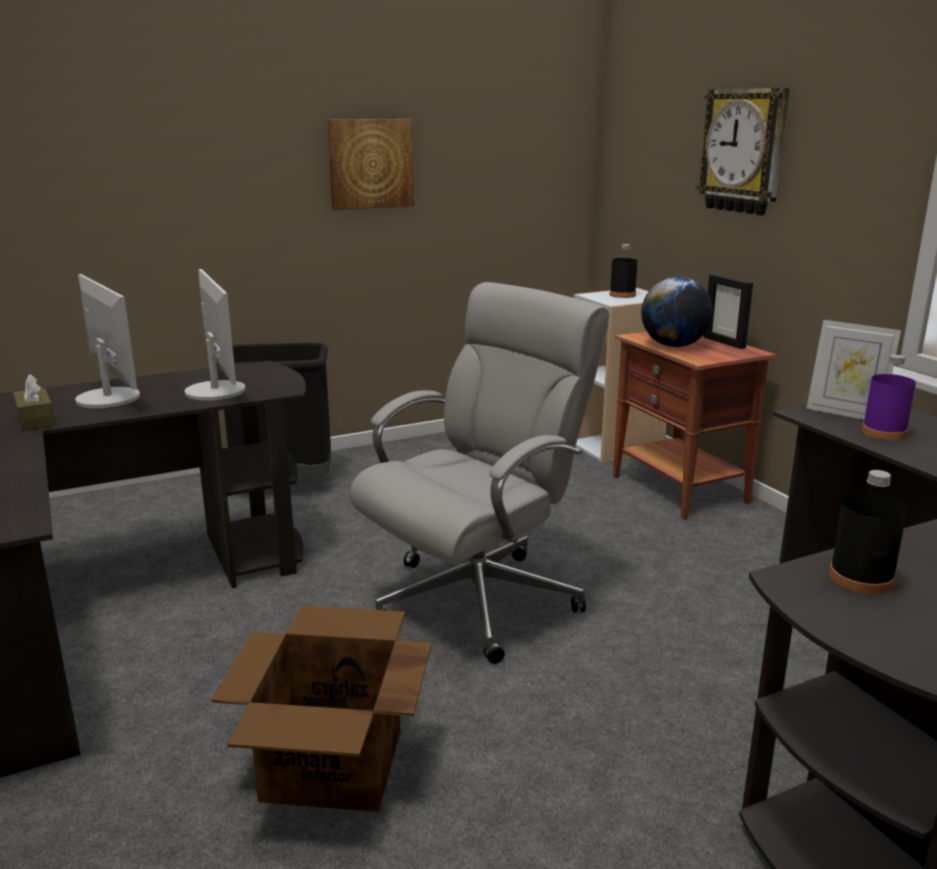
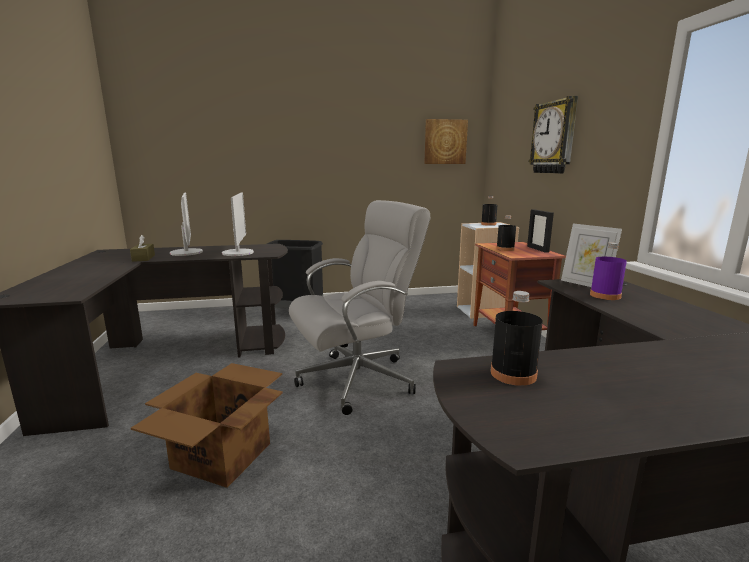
camera: 15 degrees right, 5 degrees down
picture [327,119,414,210] -> picture moved to [424,119,468,164]
globe [641,277,713,347] -> black bottle [496,215,516,251]

